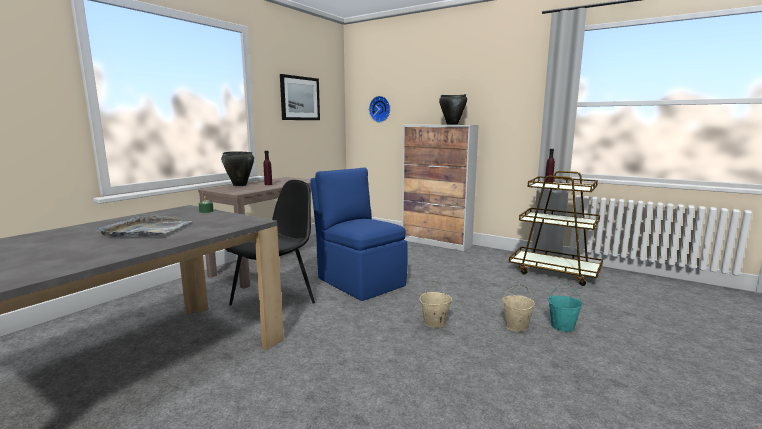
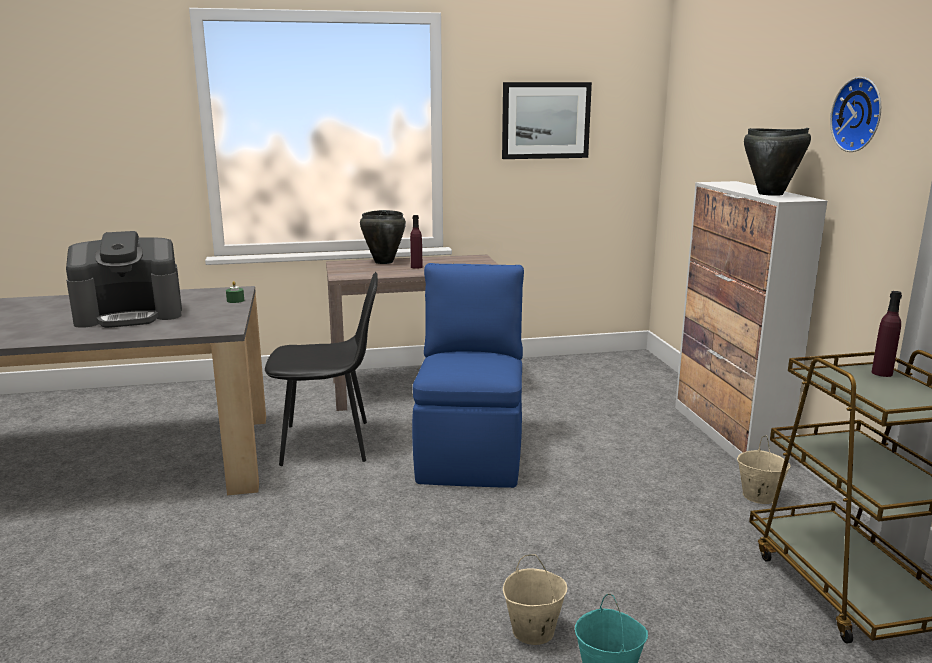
camera: 45 degrees right, 5 degrees up
grey tray [96,215,192,237] -> coffee machine [66,231,182,328]
wall clock [369,96,390,122] -> wall clock moved to [830,77,881,152]
beige bucket [420,281,452,328] -> beige bucket moved to [737,436,791,504]

